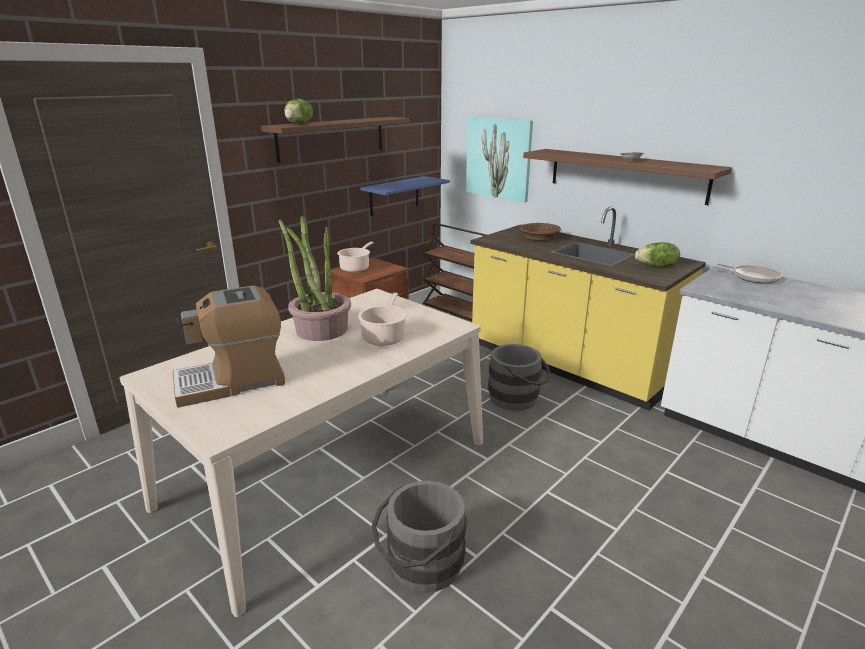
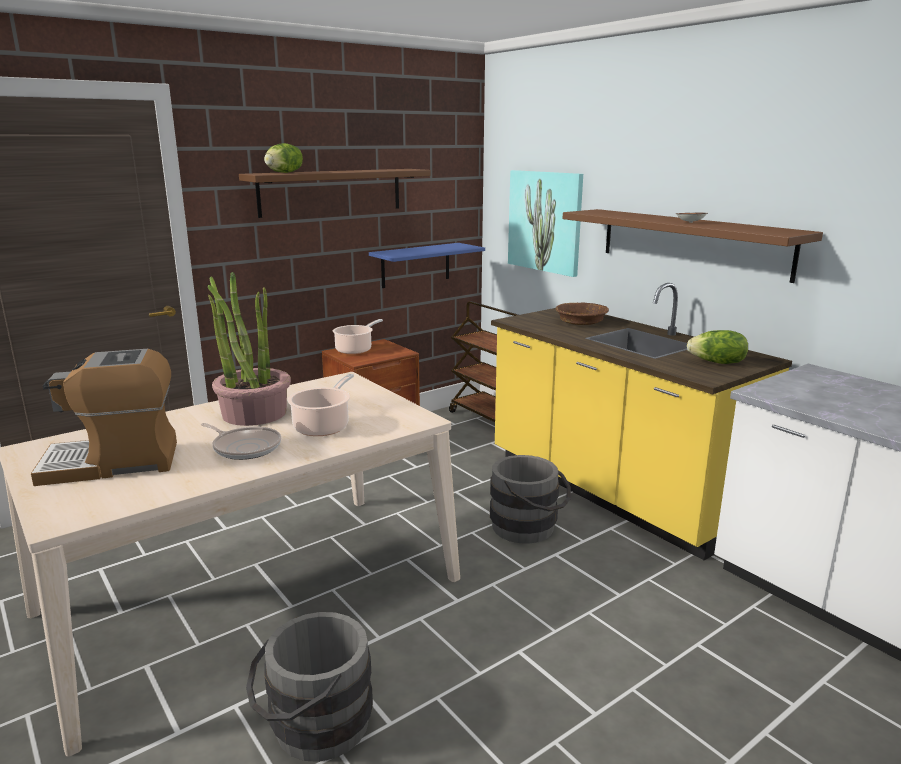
camera: 10 degrees right, 5 degrees down
frying pan [710,265,782,284] -> frying pan moved to [201,423,281,460]

